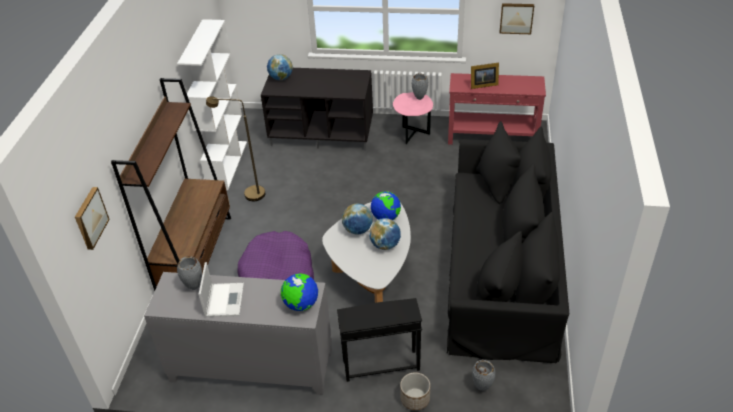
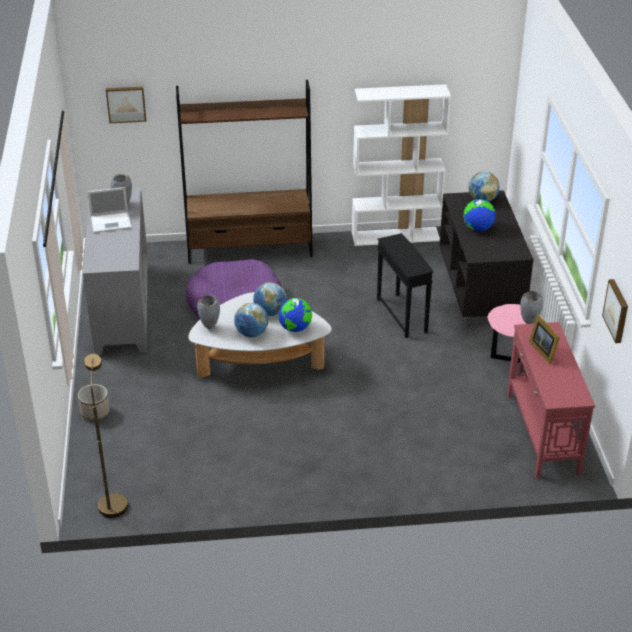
camera: 75 degrees right, 5 degrees down
brown floor lamp [206,96,265,201] -> brown floor lamp moved to [84,354,128,518]
globe [281,273,318,311] -> globe moved to [463,199,496,231]
black side table [337,298,422,382] -> black side table moved to [377,233,434,338]
black sofa [447,121,569,363] -> none
grey vase [472,360,496,391] -> grey vase moved to [197,295,220,329]

